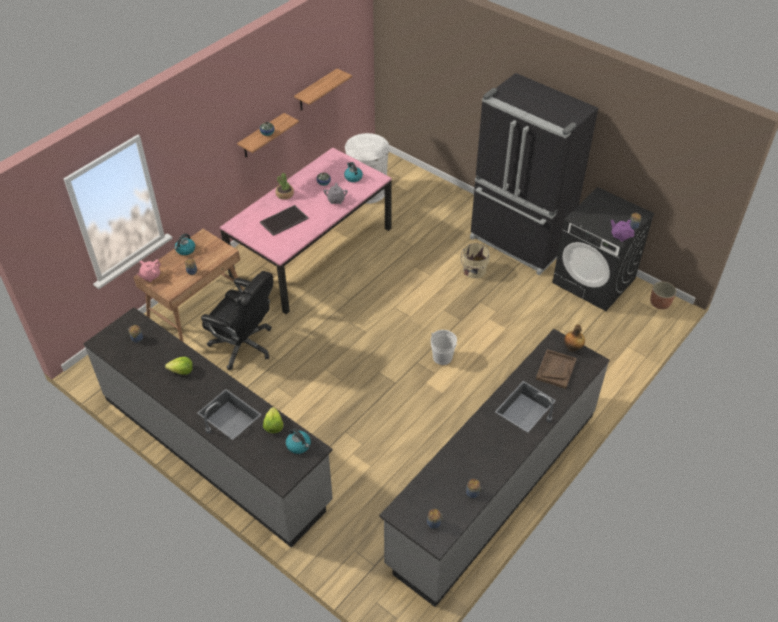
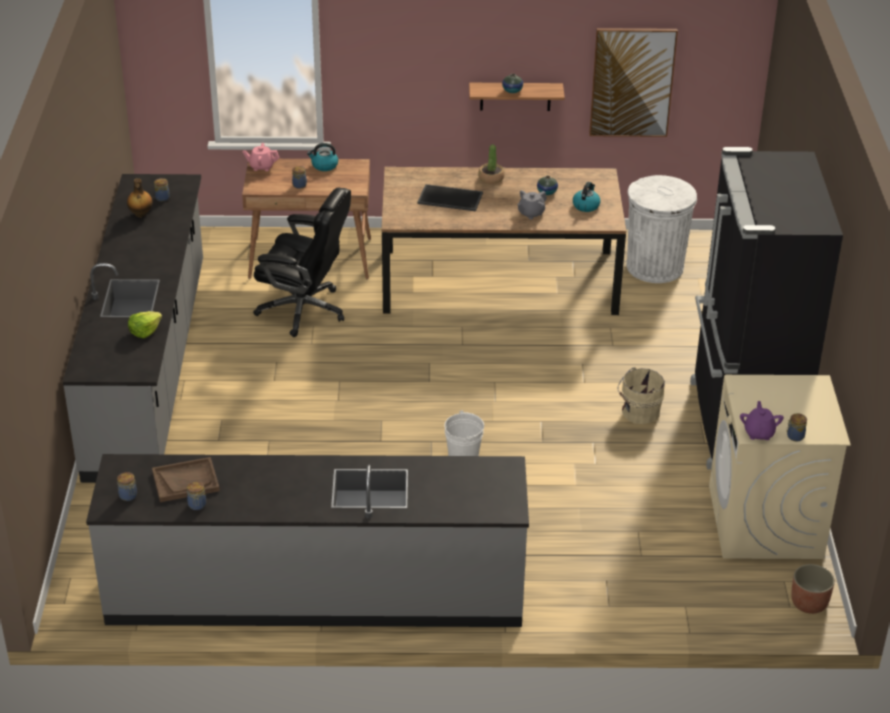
camera: 50 degrees right, 10 degrees down
lettuce [165,357,193,375] -> none
black office chair [201,271,273,370] -> black office chair turned 60 degrees counterclockwise [253,187,351,337]
pink dining table [220,147,392,315] -> brown dining table [381,167,626,315]
kettle [286,428,311,454] -> none
shelf [294,69,352,111] -> picture [589,28,678,137]
brown tray [536,349,577,389] -> brown tray moved to [152,457,220,502]
black washing machine [552,187,655,311] -> beige washing machine [709,375,851,559]
bottle [564,325,585,352] -> bottle moved to [127,178,153,218]

